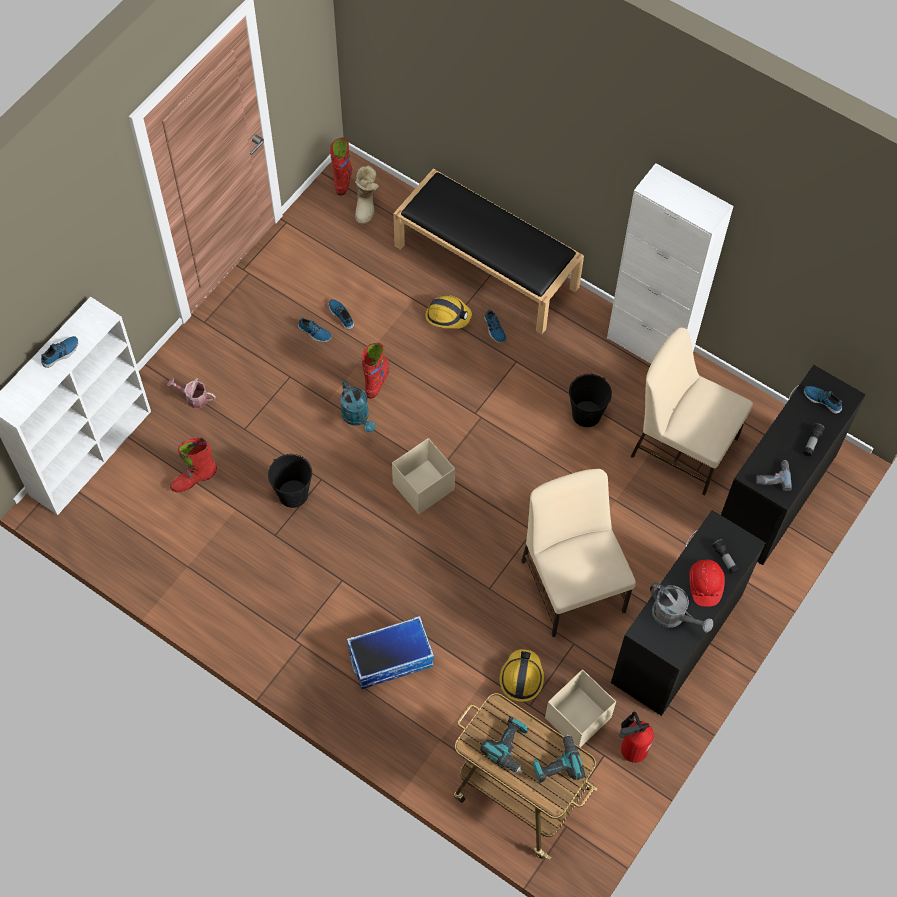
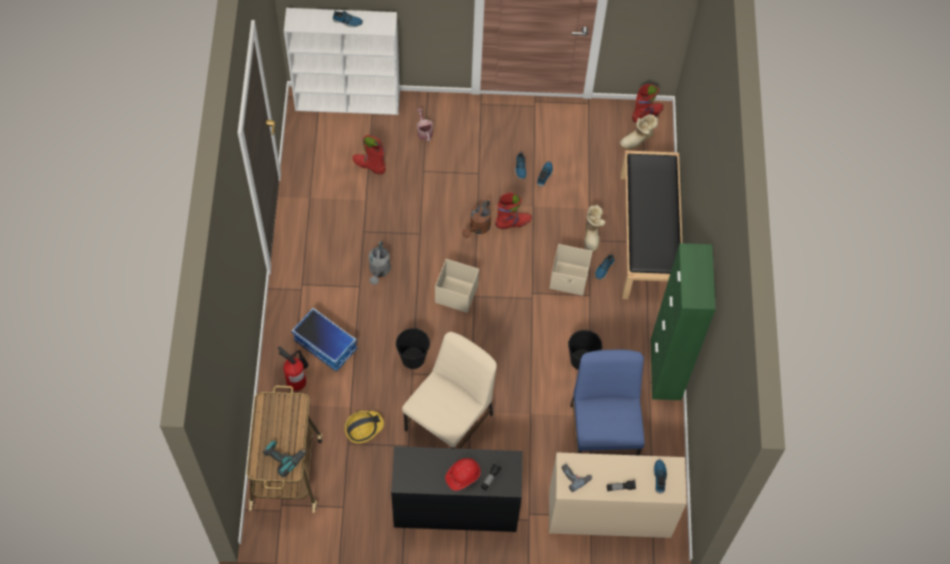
camera: 55 degrees right, 0 degrees up
black bucket [268,454,312,508] -> black bucket moved to [396,327,430,369]
turquoise watering can [340,381,376,433] -> brown watering can [462,200,491,238]
hard hat [426,295,472,329] -> boot [584,205,606,252]
power drill [480,717,528,773] -> none
beige storage box [545,670,616,747] -> beige storage box moved to [550,244,592,296]
white cabinet [607,163,733,364] -> green cabinet [650,243,716,400]
fire extinguisher [619,711,654,763] -> fire extinguisher moved to [278,346,308,391]
beige chair [631,328,753,496] -> blue chair [570,350,645,455]
grey watering can [650,583,713,632] -> grey watering can moved to [368,241,391,285]
black desk [721,365,866,565] -> beige desk [549,452,687,538]

